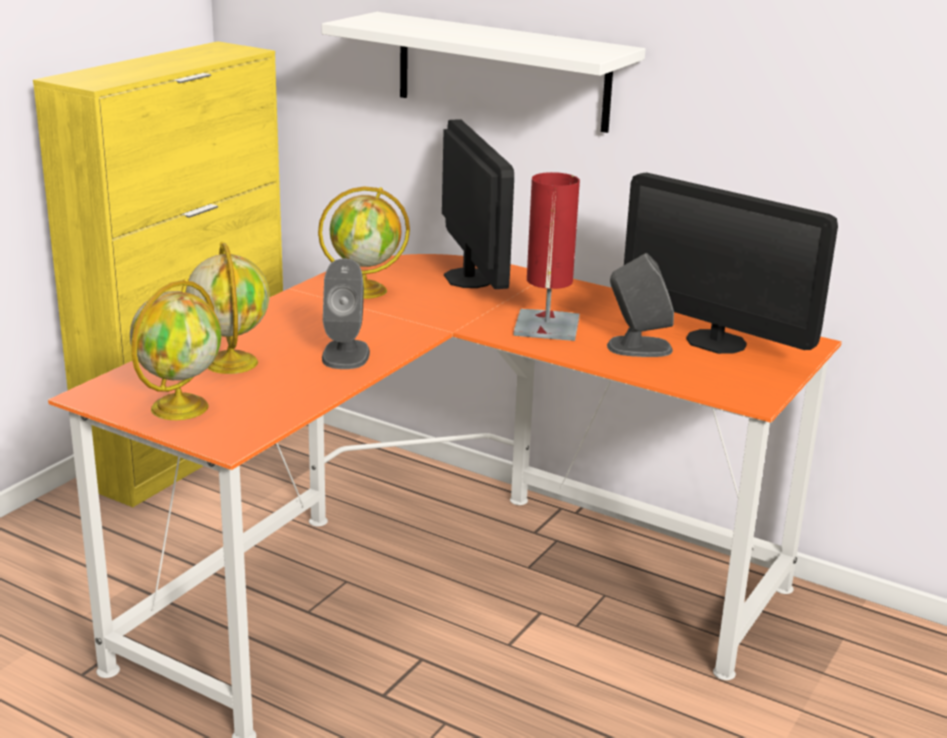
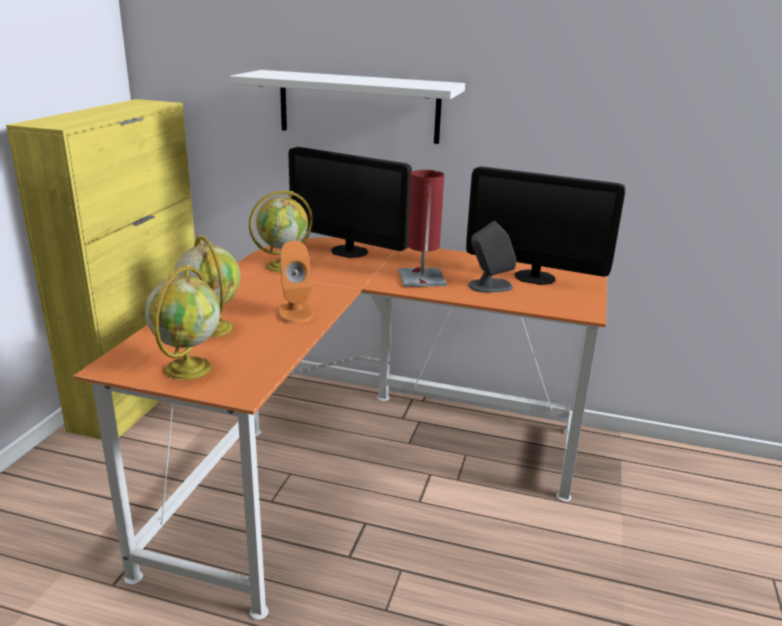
camera: 15 degrees left, 0 degrees up
grey speaker [322,259,370,369] -> orange speaker [278,241,313,324]
monitor [442,119,514,289] -> monitor turned 150 degrees clockwise [288,147,412,258]

